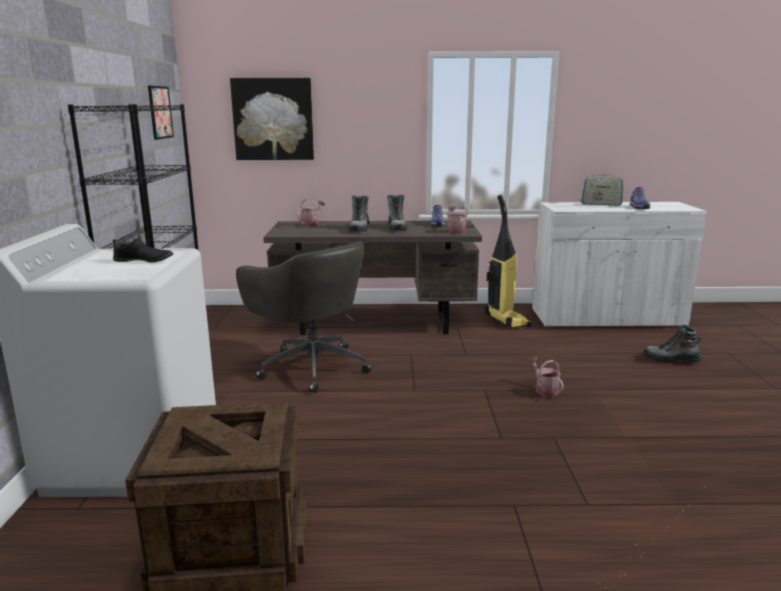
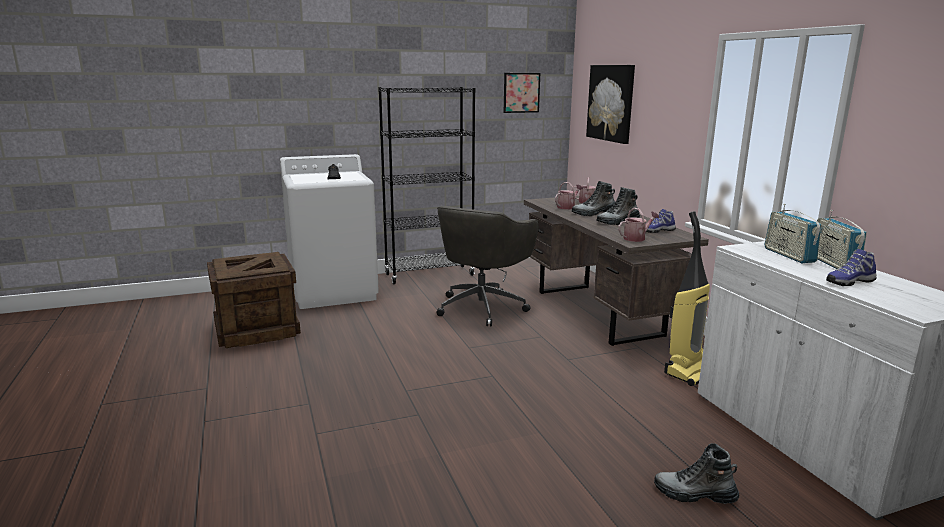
camera: 70 degrees right, 0 degrees up
watering can [528,357,564,397] -> watering can moved to [555,182,583,210]
boot [644,325,702,362] -> boot turned 75 degrees counterclockwise [654,443,739,504]
none -> radio [764,204,821,264]

